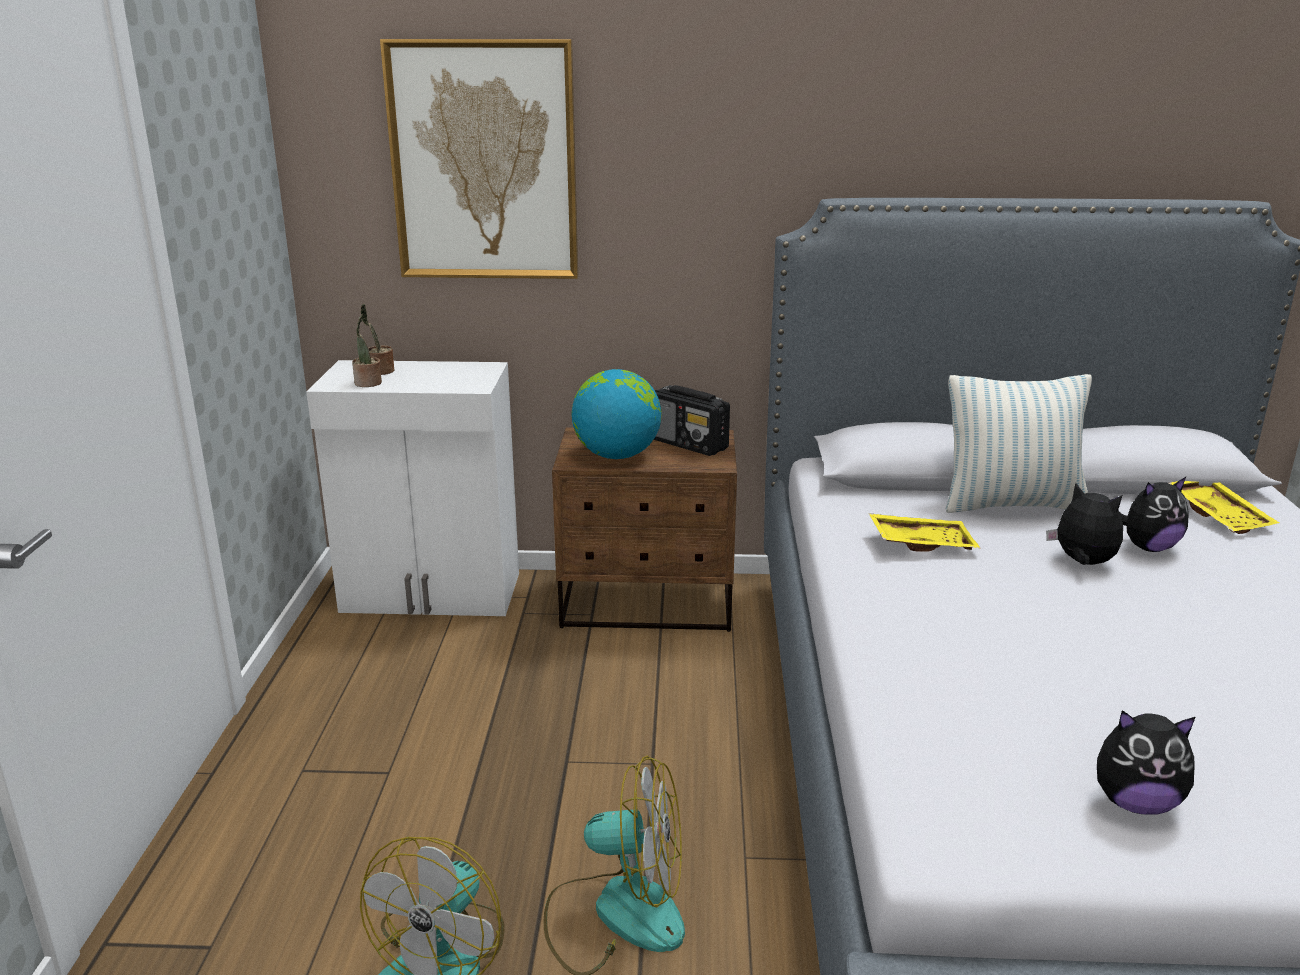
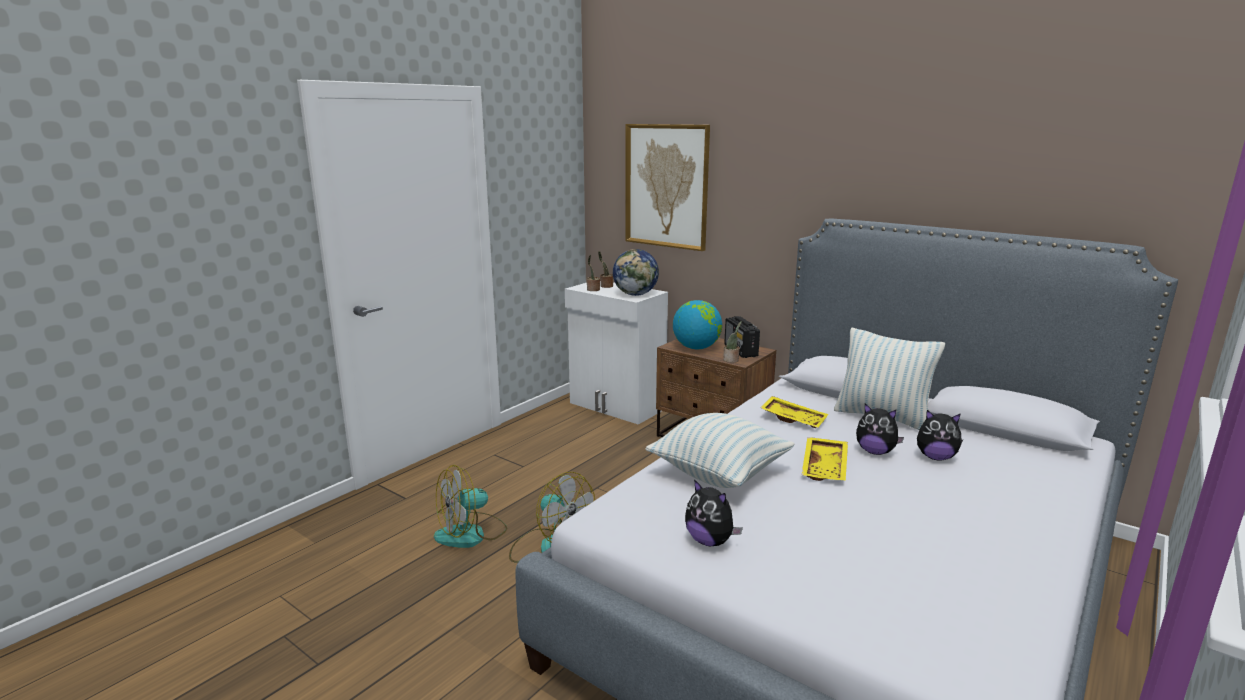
camera: 35 degrees right, 5 degrees down
plush toy [1046,483,1123,565] -> plush toy turned 135 degrees clockwise [856,404,904,455]
yellow tray [1169,481,1279,534] -> yellow tray moved to [802,437,848,481]
none -> globe [613,249,659,296]
none -> pillow [645,413,795,488]
none -> potted plant [723,321,742,363]

